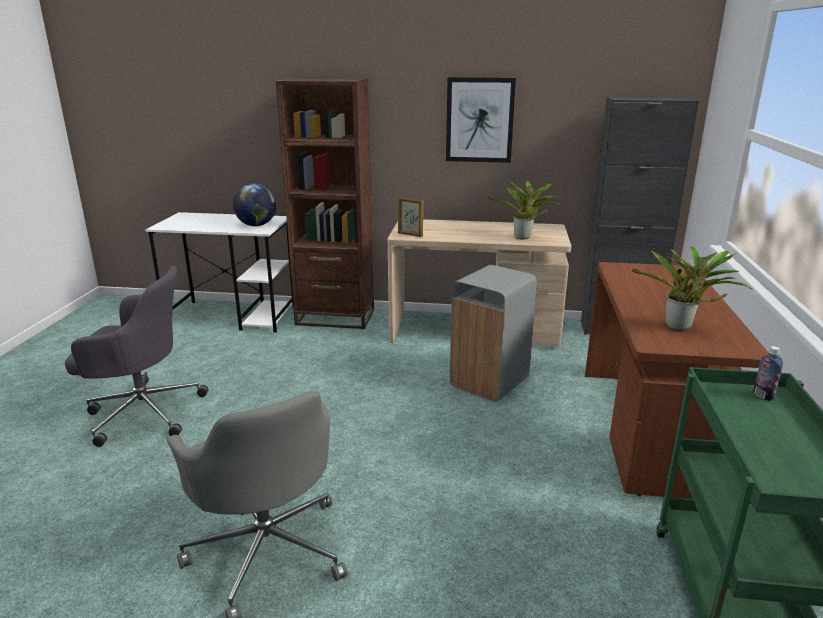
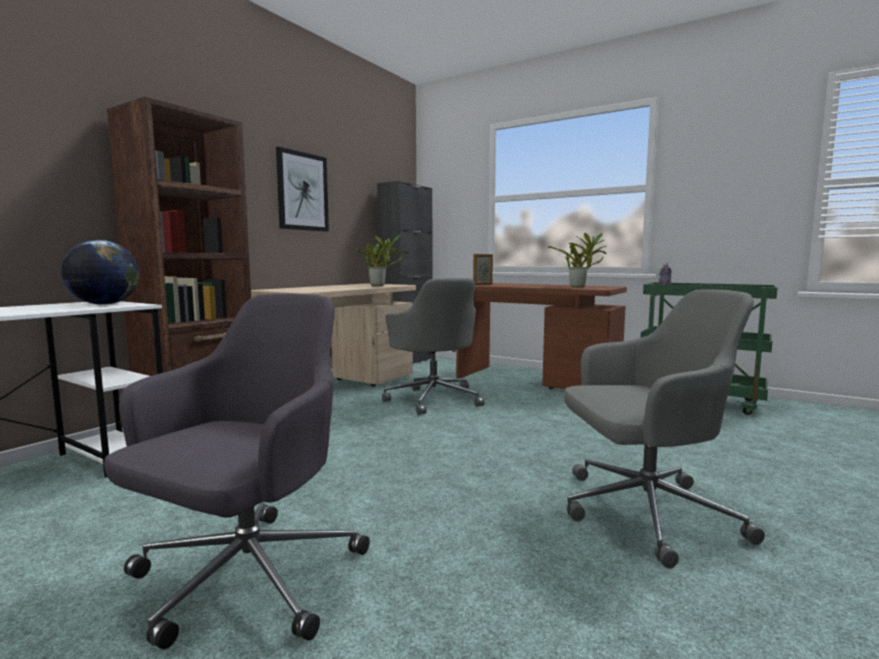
camera: 65 degrees left, 15 degrees down
picture frame [398,197,423,237] -> picture frame moved to [473,254,493,285]
grey trash can [450,265,537,402] -> grey office chair [382,278,485,415]

